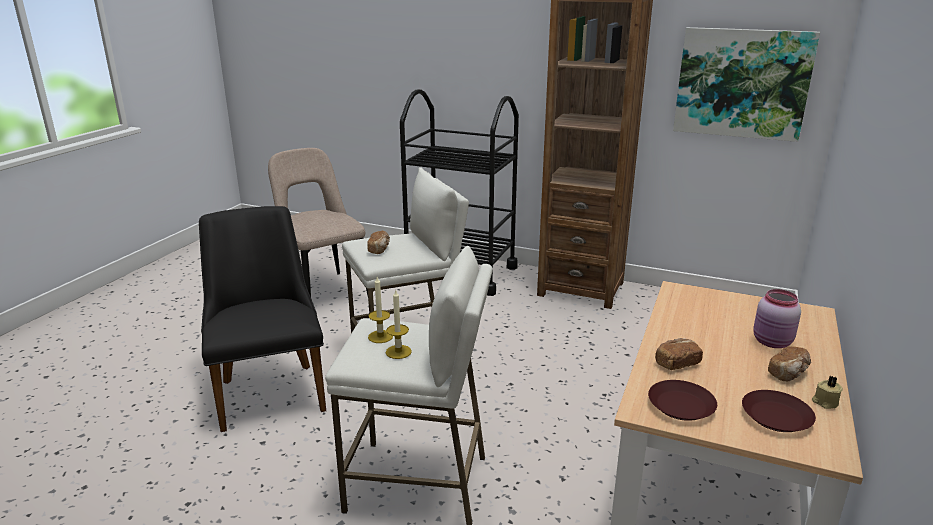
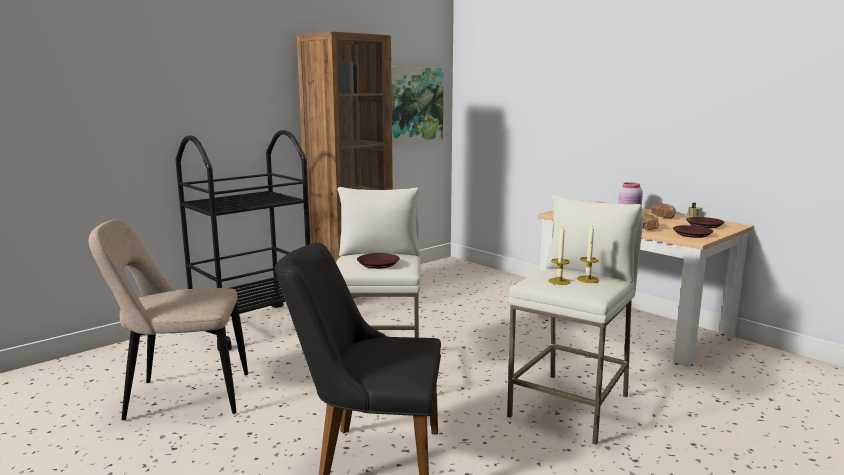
camera: 65 degrees left, 10 degrees down
bread [367,231,390,254] -> brown plate [357,253,400,269]

